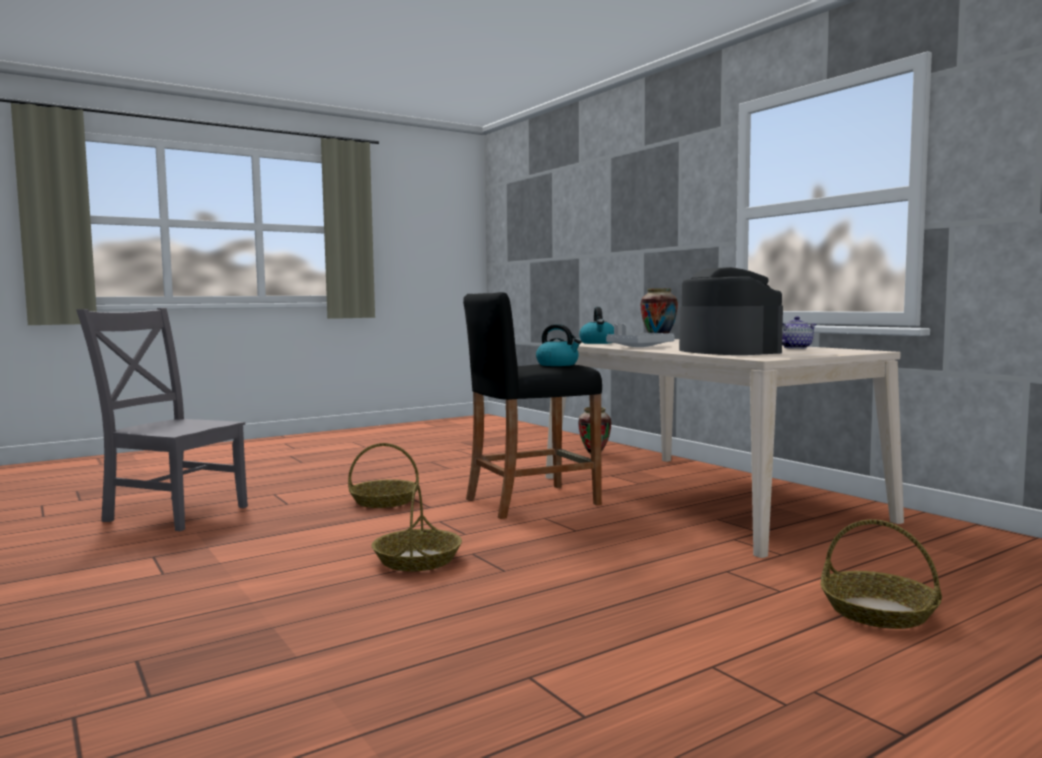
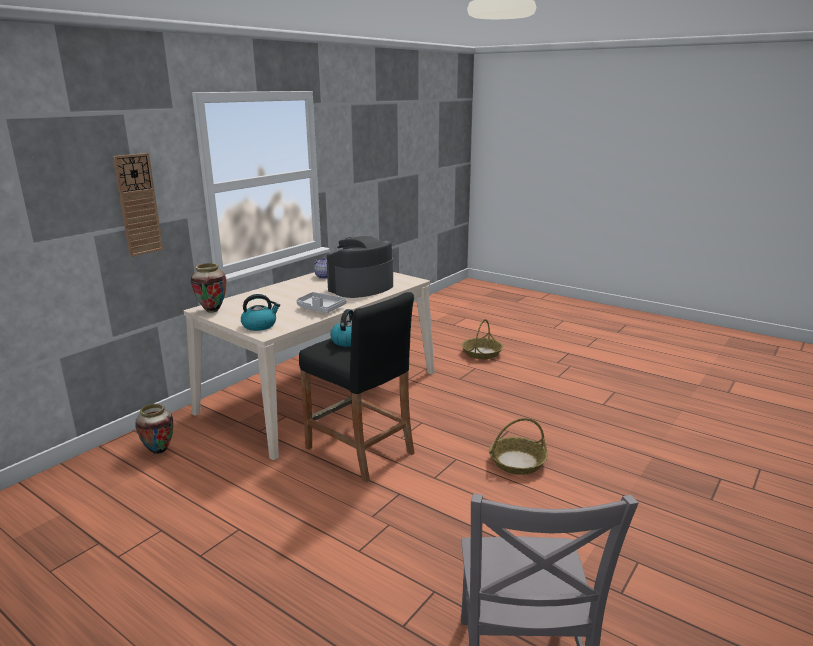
camera: 110 degrees left, 15 degrees up
basket [348,443,419,508] -> none
none -> wall clock [113,153,163,257]

